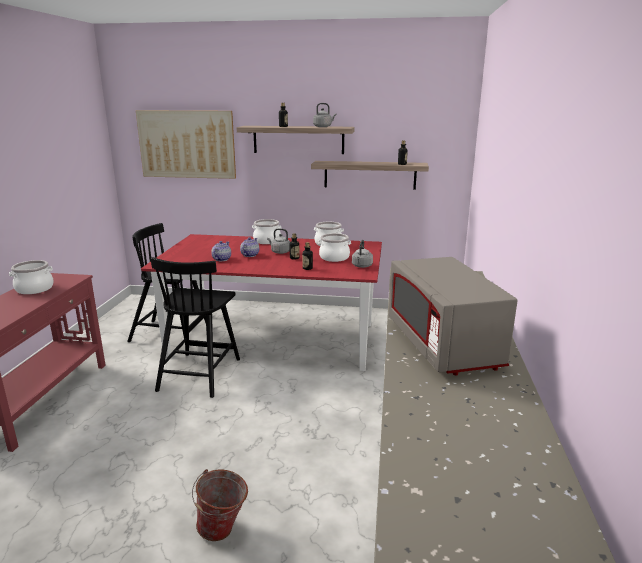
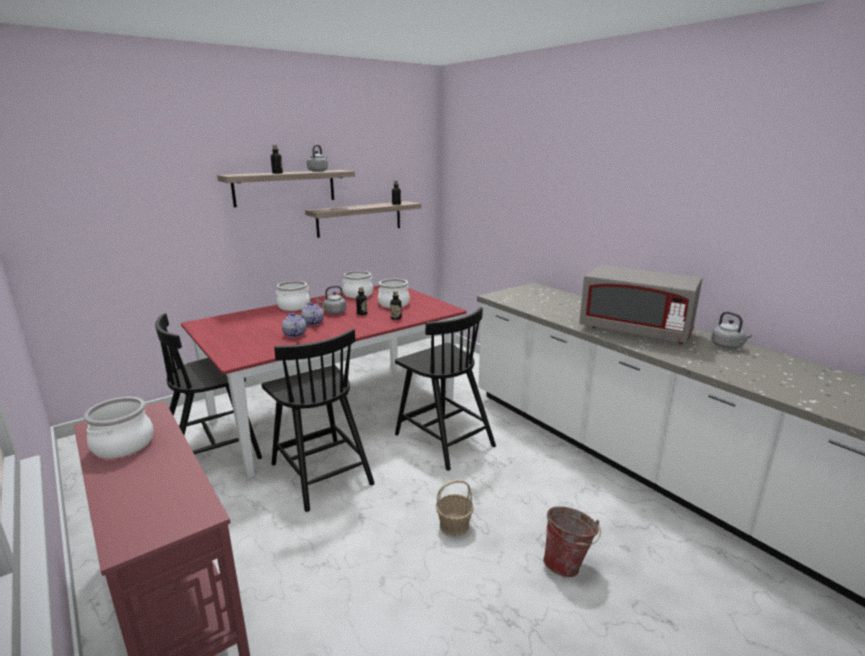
camera: 45 degrees left, 0 degrees up
picture [136,110,236,179] -> none
grey kettle [352,240,373,268] -> grey kettle moved to [712,312,752,349]
none -> black chair [395,307,496,471]
none -> basket [436,480,474,537]

